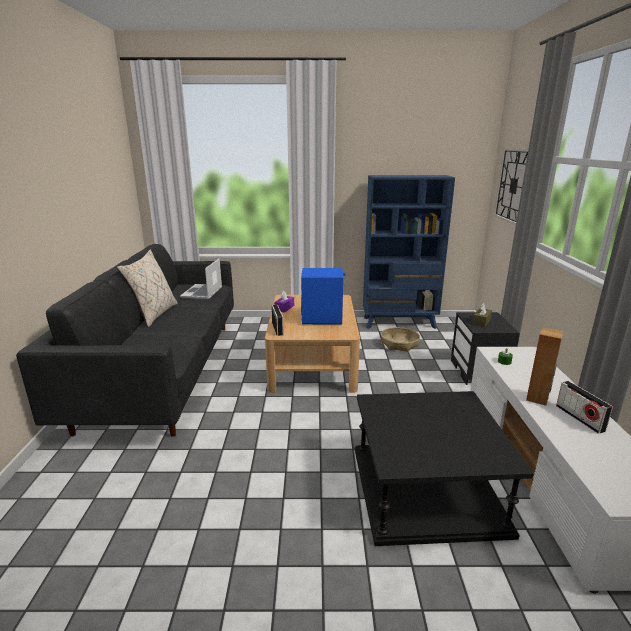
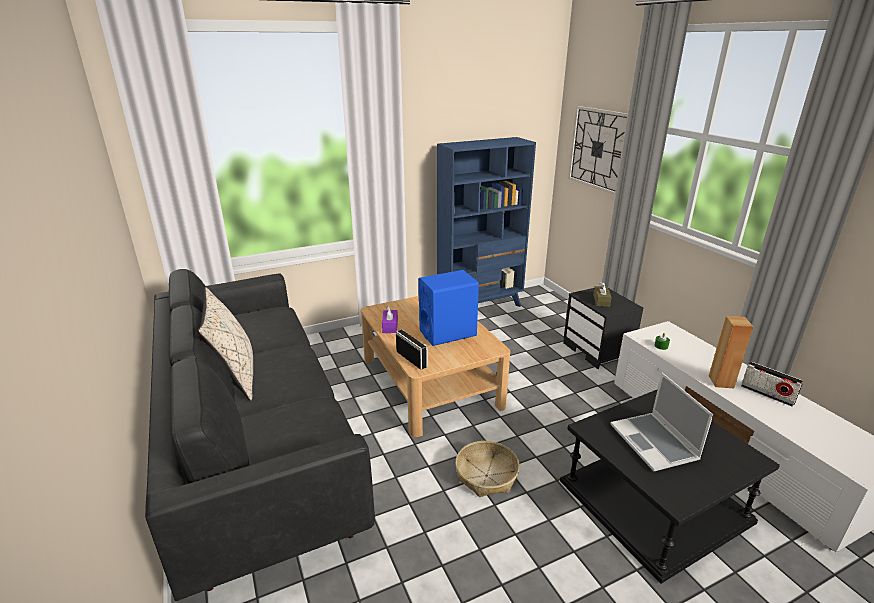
camera: 25 degrees left, 5 degrees up
laptop [180,258,222,299] -> laptop moved to [611,373,713,471]
basket [381,327,420,352] -> basket moved to [455,441,520,497]

